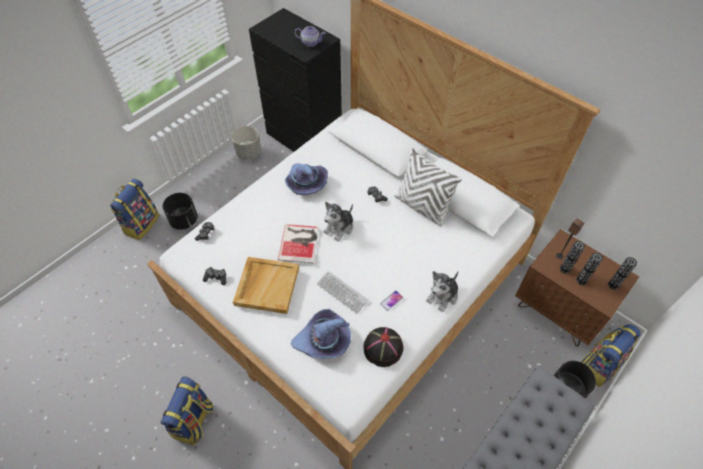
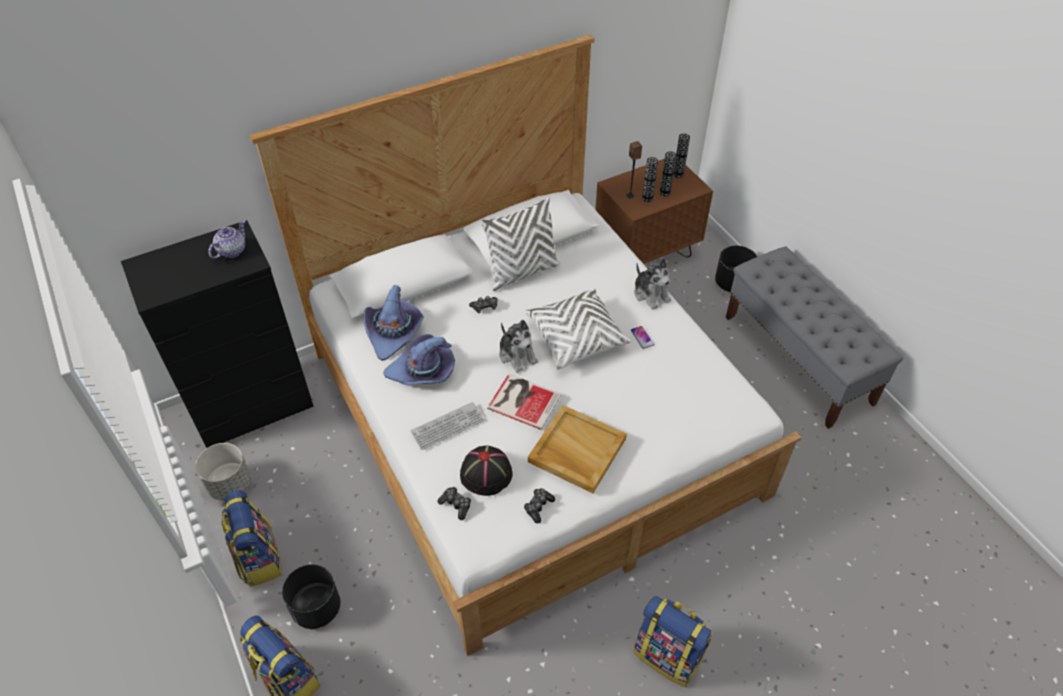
camera: 70 degrees left, 5 degrees down
purple hat [291,309,351,358] -> purple hat moved to [363,285,424,361]
keyboard [317,271,369,314] -> keyboard moved to [410,402,484,450]
black hat [363,327,403,367] -> black hat moved to [460,445,513,496]
backpack [581,324,641,387] -> backpack moved to [222,490,282,587]
none -> white pillow [524,288,631,370]

